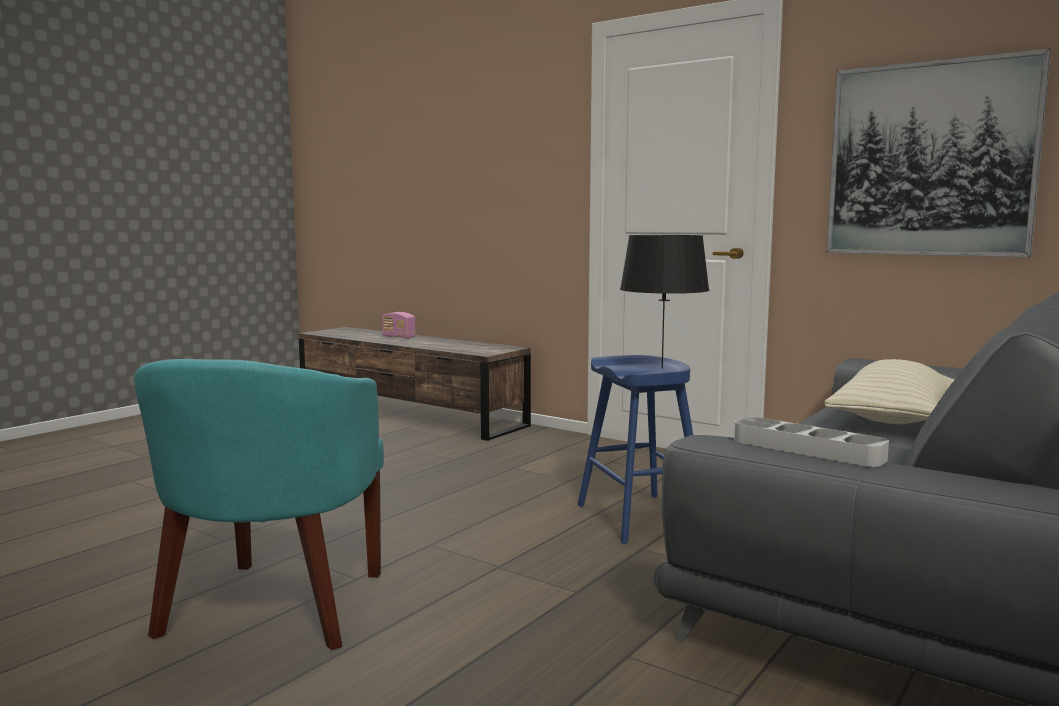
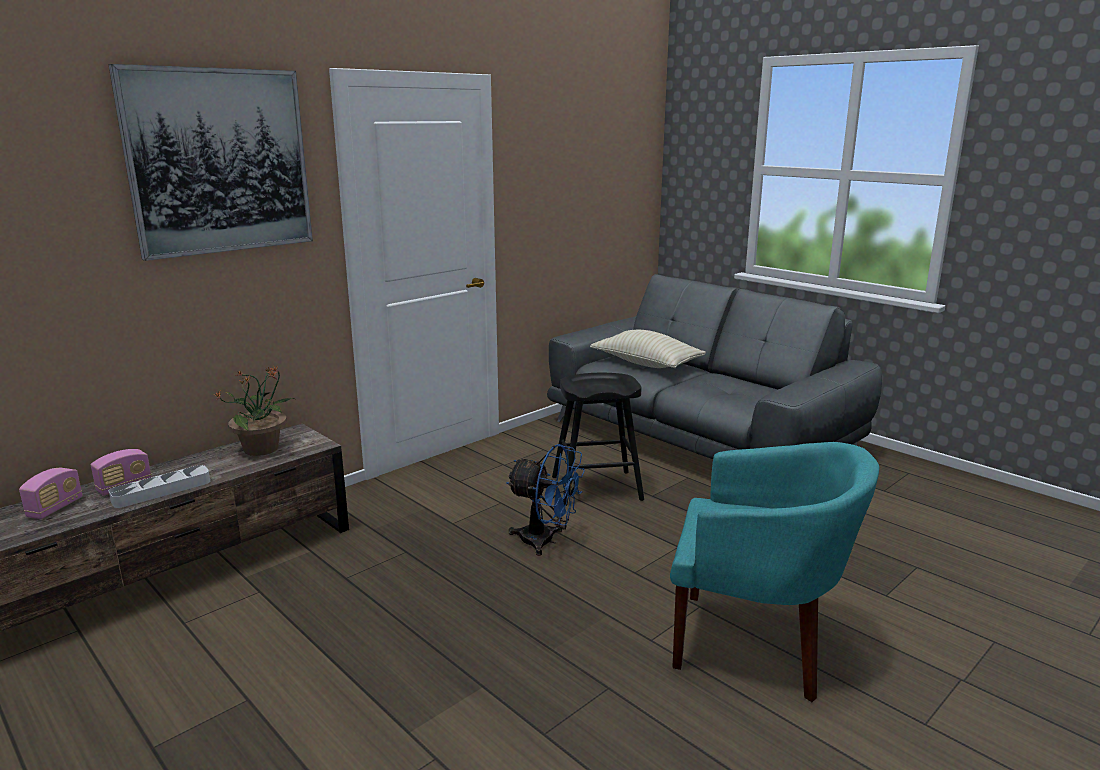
camera: 80 degrees left, 10 degrees up
blue stool [578,355,693,544] -> black stool [552,373,644,506]
black table lamp [620,235,709,369] -> none
grey tray [734,417,889,467] -> grey tray moved to [109,465,210,508]
picture [826,48,1051,258] -> picture moved to [108,64,313,261]
none -> radio [19,468,83,519]
none -> potted plant [213,366,297,456]
none -> blue fan [506,444,585,556]

